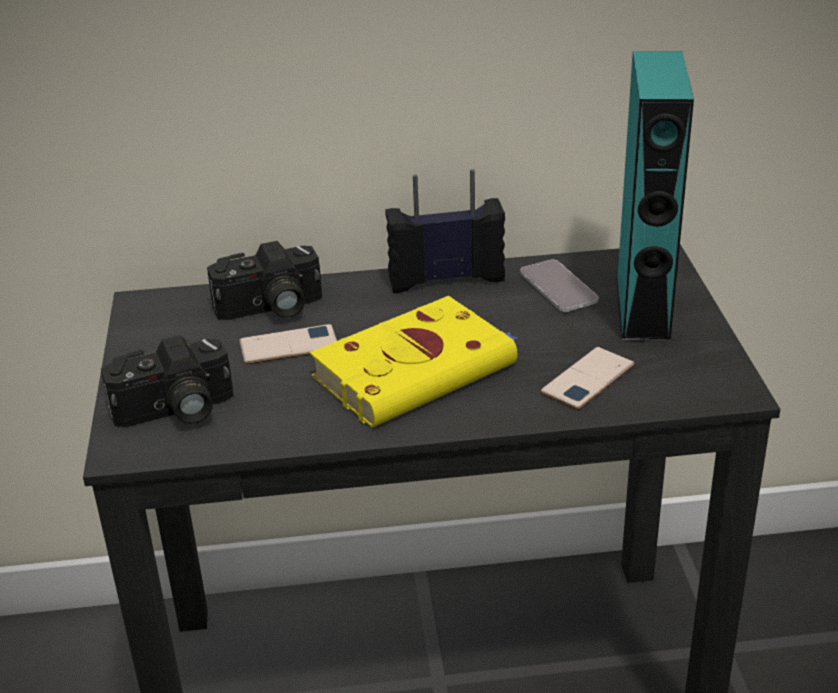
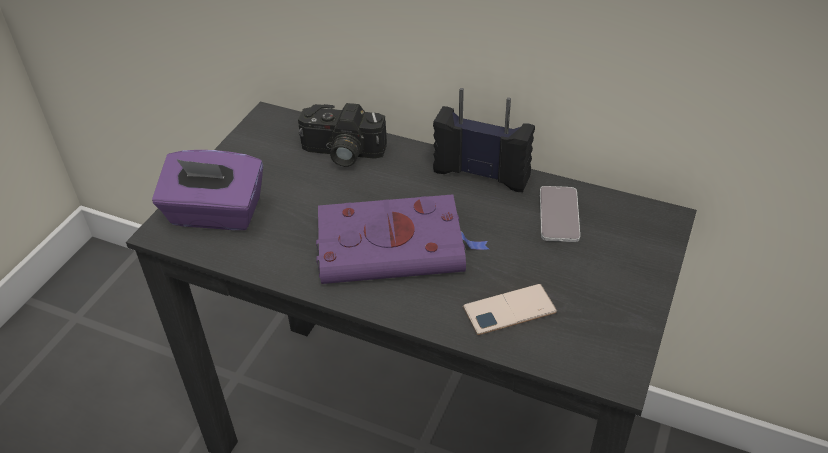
camera: 30 degrees right, 10 degrees up
camera [101,335,234,427] -> purple tissue box [152,150,263,230]
phone [239,324,337,364] -> none
yellow book [310,296,519,427] -> purple book [316,194,489,284]
turquoise speaker [616,51,694,342] -> none

